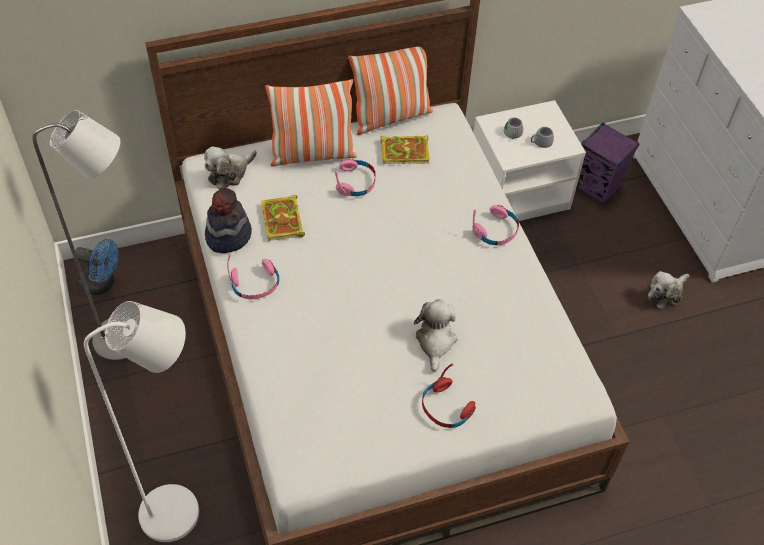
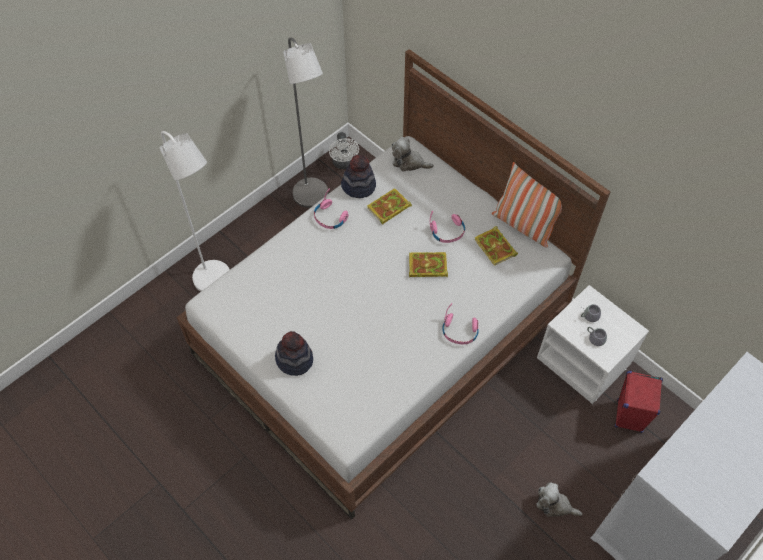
camera: 65 degrees right, 5 degrees up
blue fan [75,239,119,295] -> white fan [329,132,359,169]
pillow [265,79,357,167] -> none
plush toy [414,299,457,372] -> none
red headphones [422,364,476,428] -> hat [275,331,313,376]
purple speaker [576,122,639,205] -> red speaker [615,371,663,433]
none -> book [409,252,448,277]

